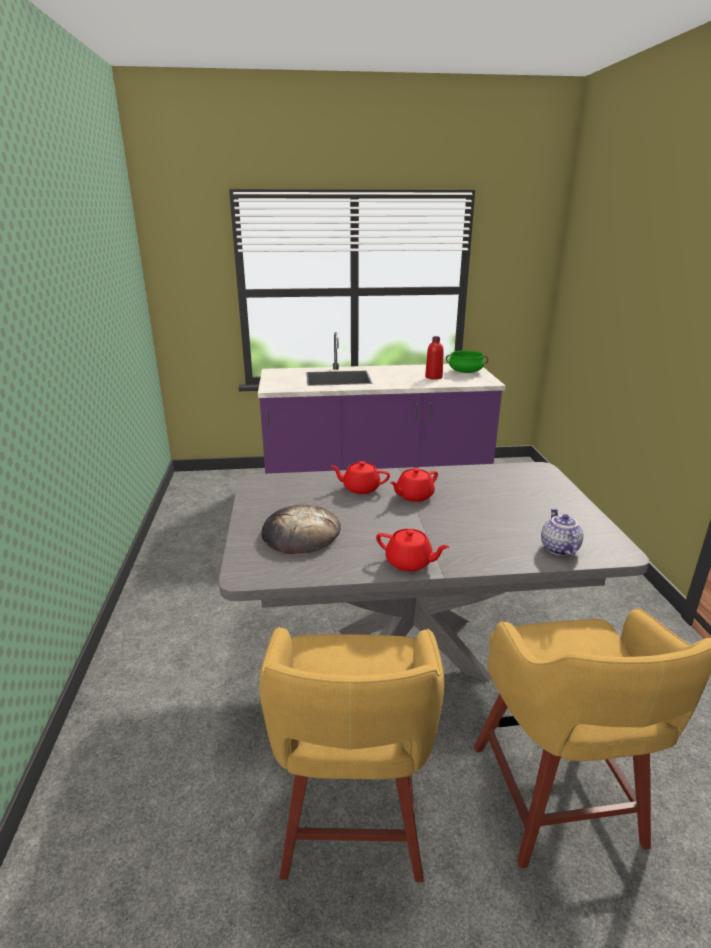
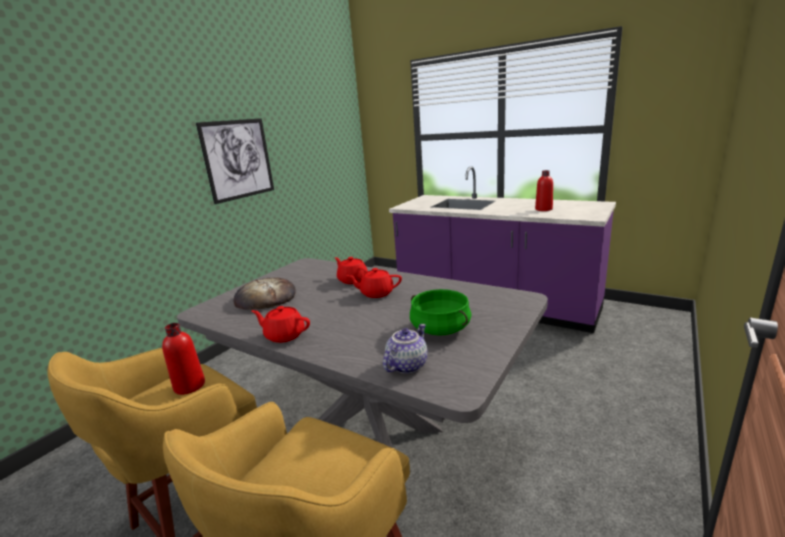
camera: 40 degrees right, 5 degrees down
red teapot [376,529,449,571] -> red teapot turned 135 degrees clockwise [252,306,310,343]
green cooking pot [446,350,488,373] -> green cooking pot moved to [410,289,472,336]
none -> red bottle [162,323,205,395]
none -> picture [196,118,274,204]

